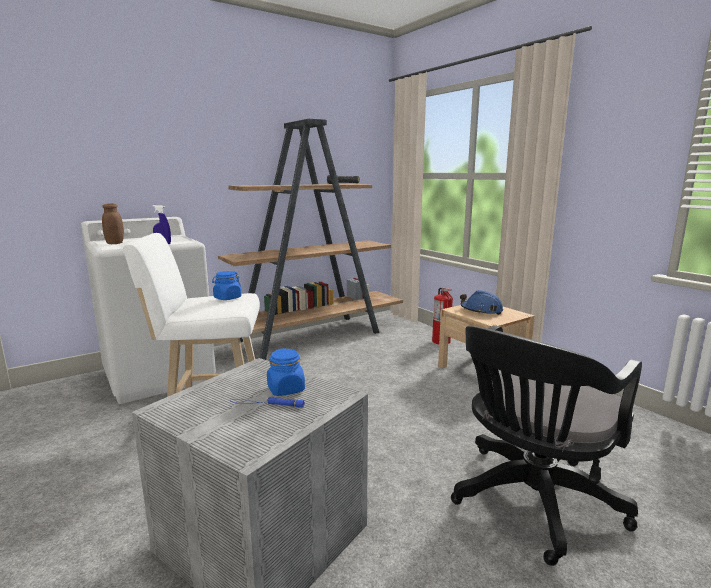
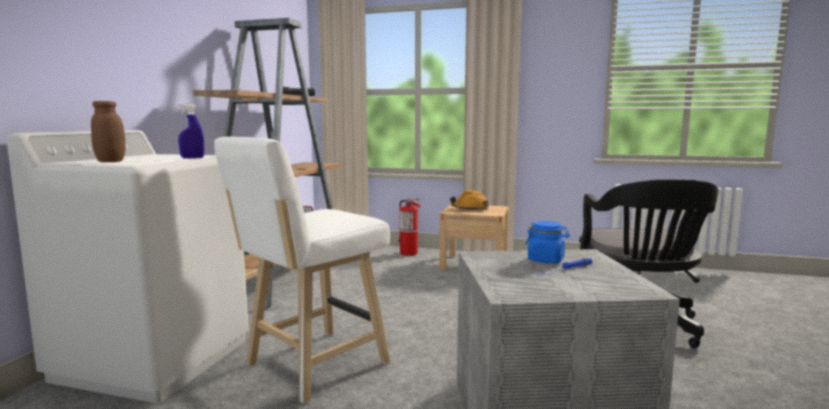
camera: 40 degrees left, 5 degrees down
blue jar [212,271,242,300] -> none
blue hard hat [460,290,503,315] -> orange hard hat [450,190,489,211]

